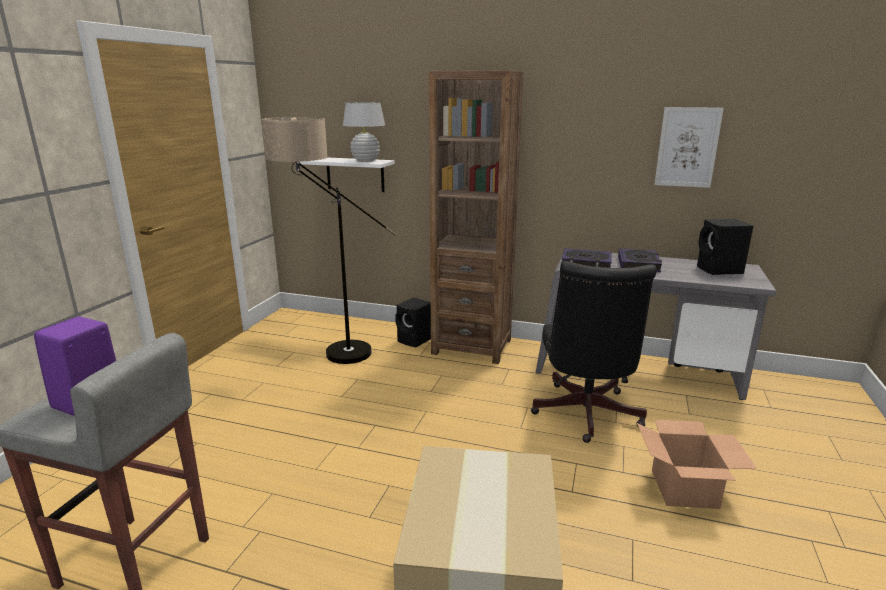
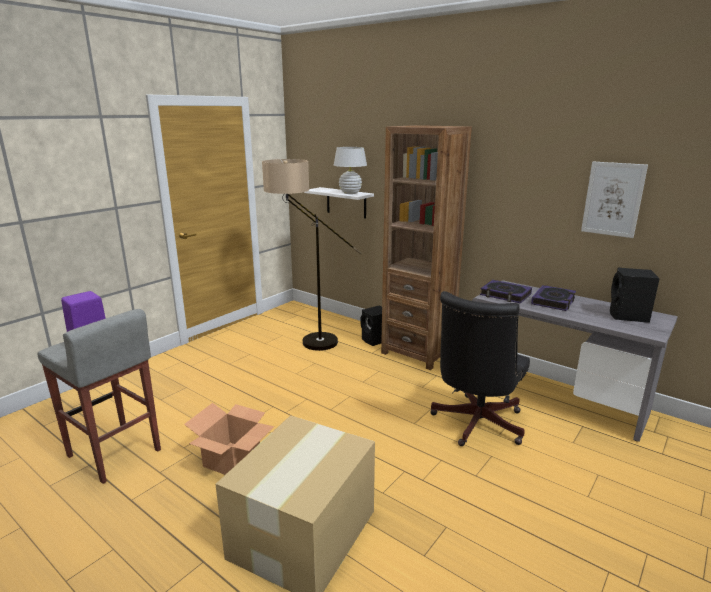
camera: 20 degrees right, 0 degrees up
cardboard box [637,420,757,509] -> cardboard box moved to [184,403,274,475]

